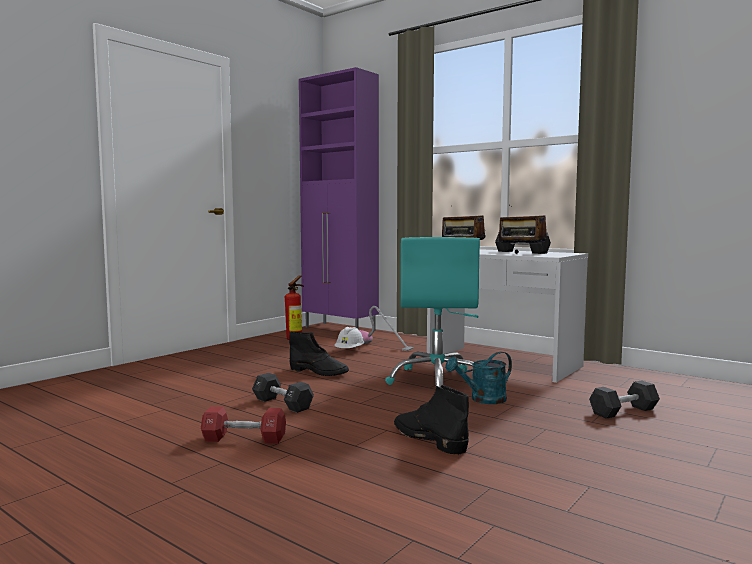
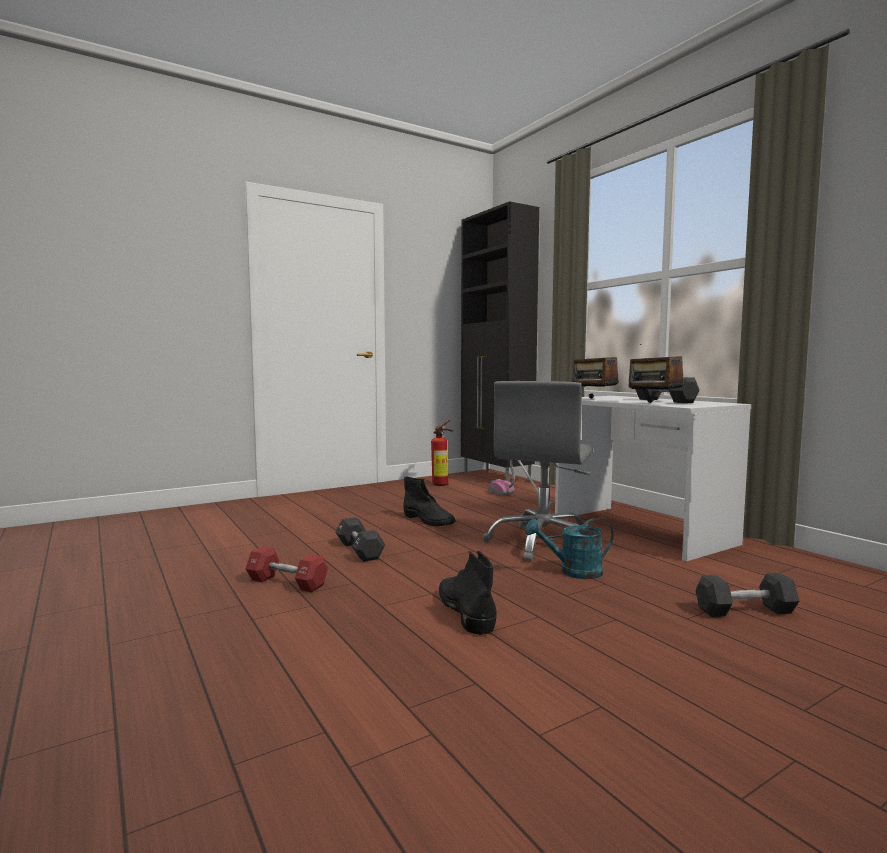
camera: 20 degrees right, 0 degrees up
purple cabinet [299,67,379,331] -> black cabinet [461,201,539,482]
white hard hat [334,327,364,348] -> none
turquoise office chair [385,237,480,387] -> grey office chair [483,381,593,562]

